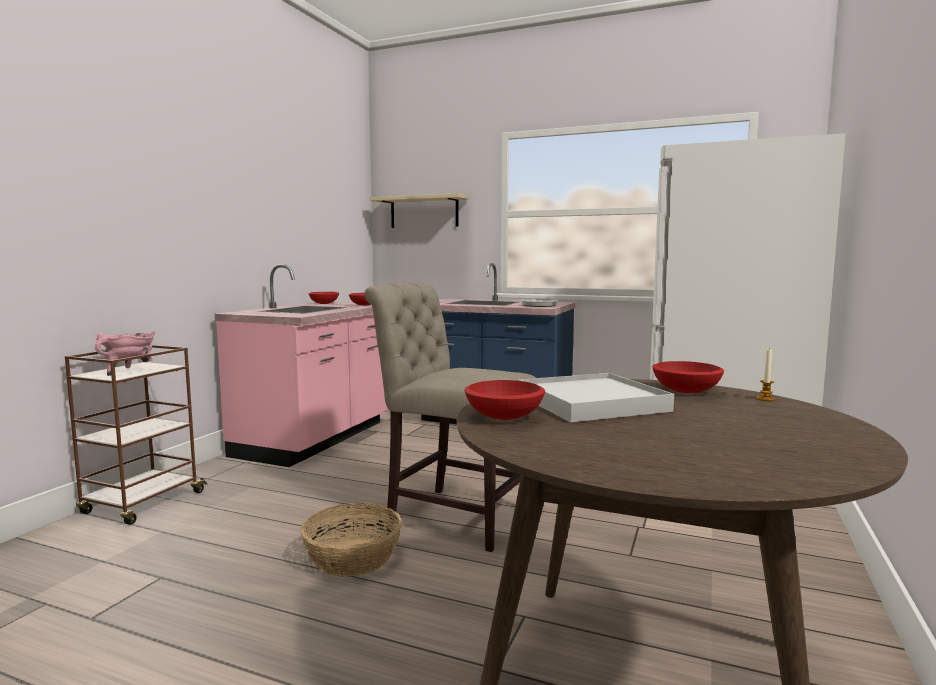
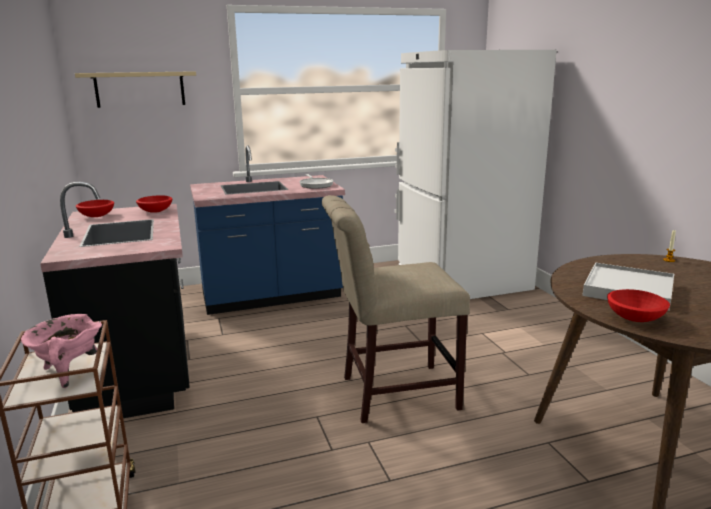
camera: 40 degrees left, 10 degrees up
pink counter [215,264,388,467] -> black counter [40,182,190,418]
basket [300,503,402,577] -> none
red bowl [652,361,724,393] -> none

